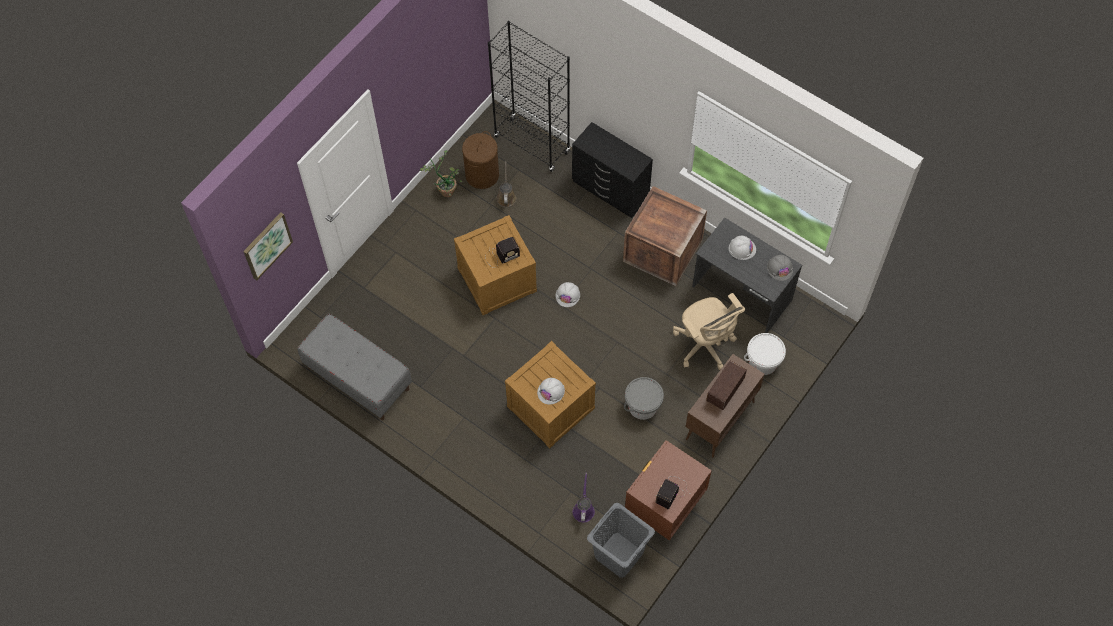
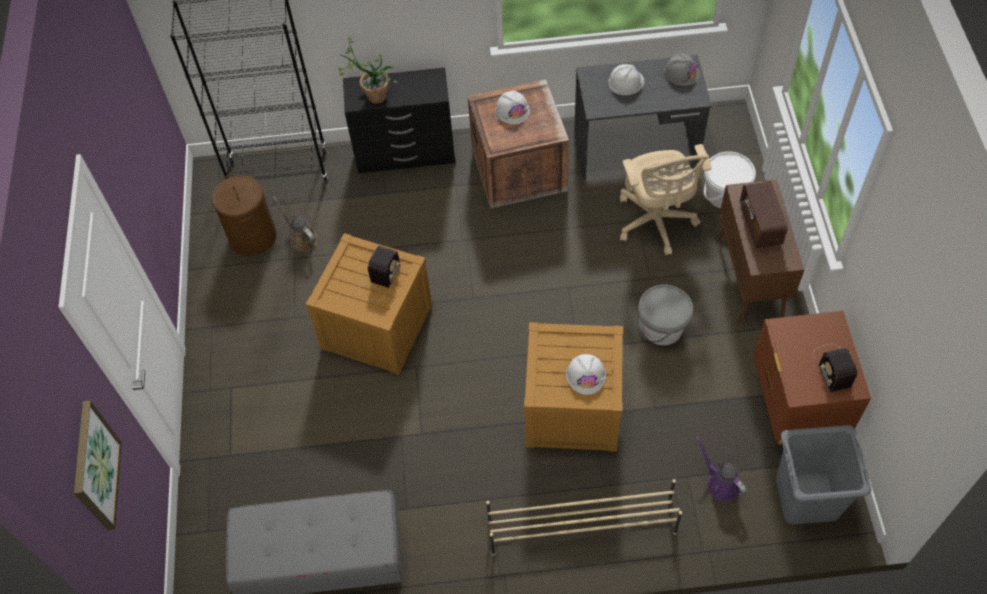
camera: 40 degrees left, 5 degrees down
potted plant [420,150,462,197] -> potted plant moved to [339,37,397,103]
white hard hat [555,282,580,307] -> white hard hat moved to [495,90,530,124]
beige office chair [673,293,746,370] -> beige office chair turned 60 degrees clockwise [620,144,712,255]
none -> beige shoe rack [486,479,682,556]

